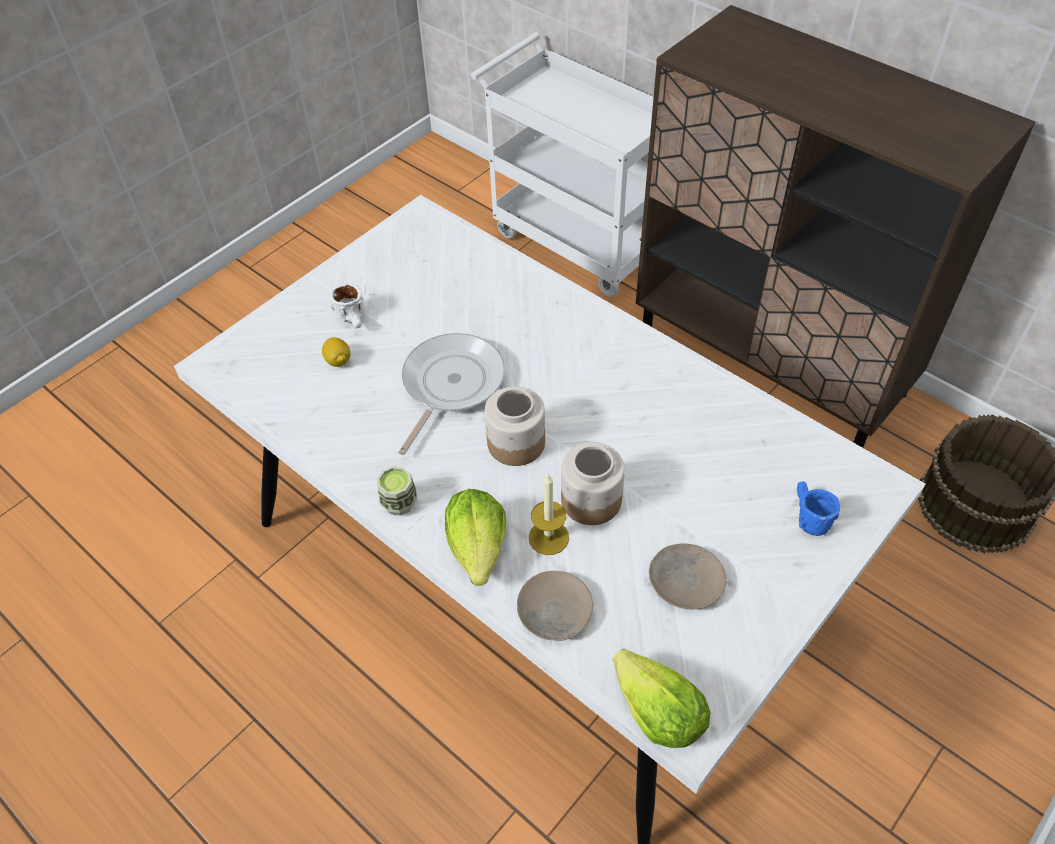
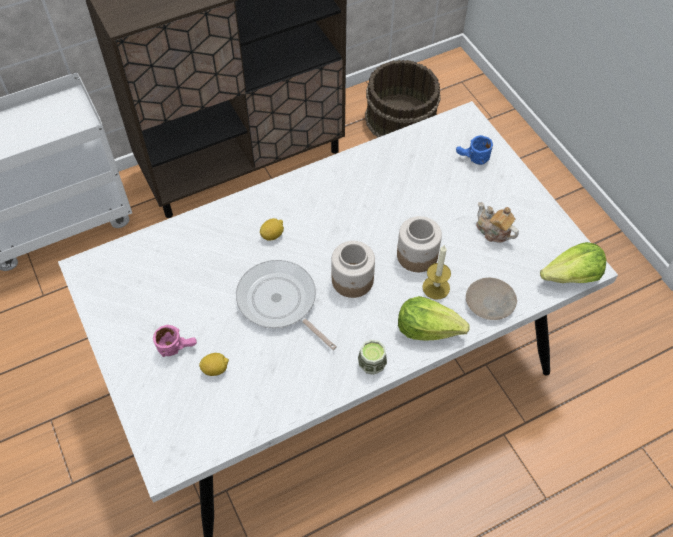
camera: 70 degrees left, 5 degrees up
white mug [330,283,363,328] -> pink mug [153,325,197,357]
beige plate [649,543,726,609] -> teapot [476,202,519,243]
none -> lemon [260,218,284,241]

